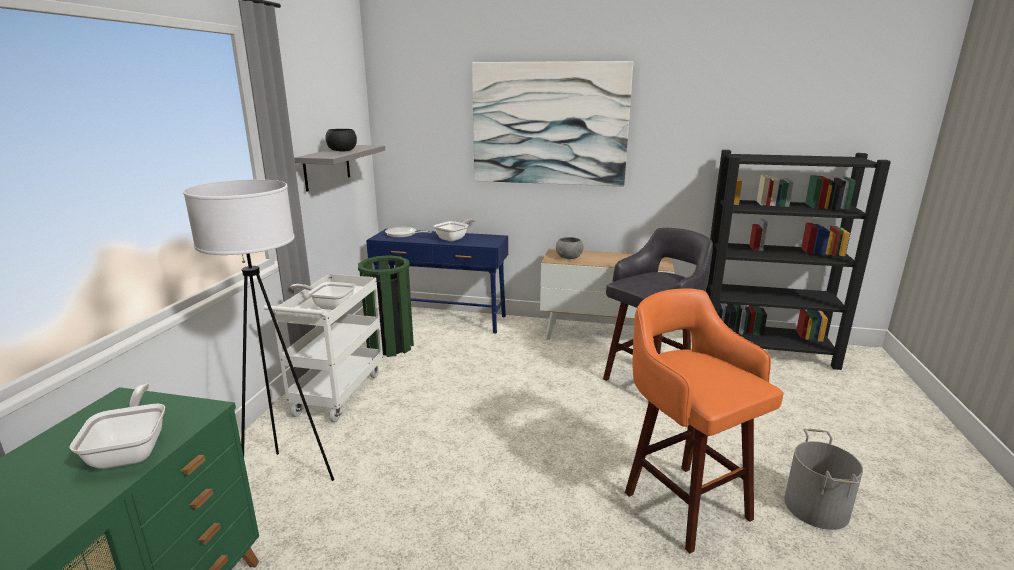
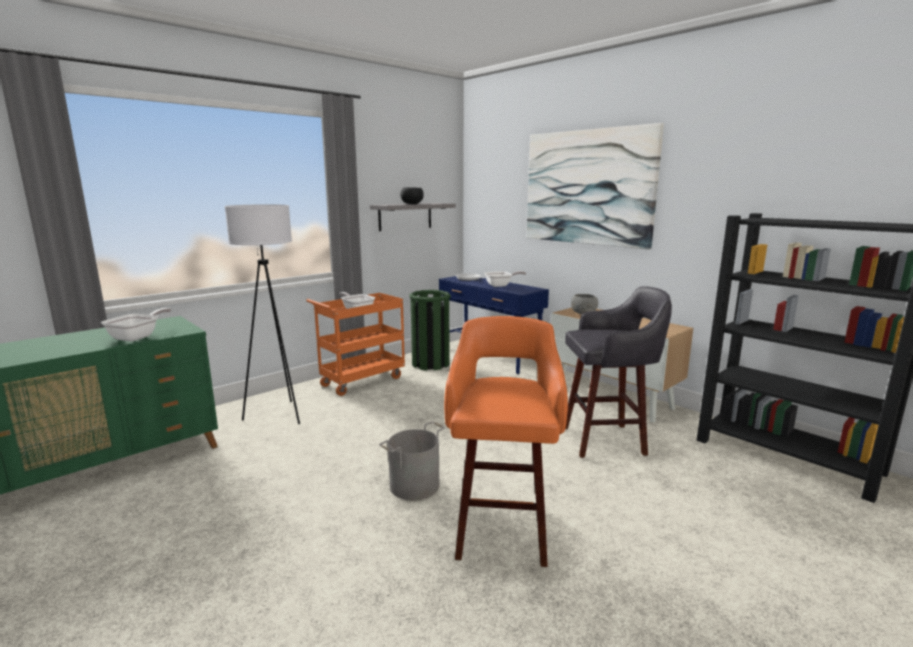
camera: 35 degrees right, 5 degrees down
white cart [263,274,383,422] -> orange cart [306,293,405,396]
grey bucket [784,429,863,530] -> grey bucket moved to [379,421,445,500]

